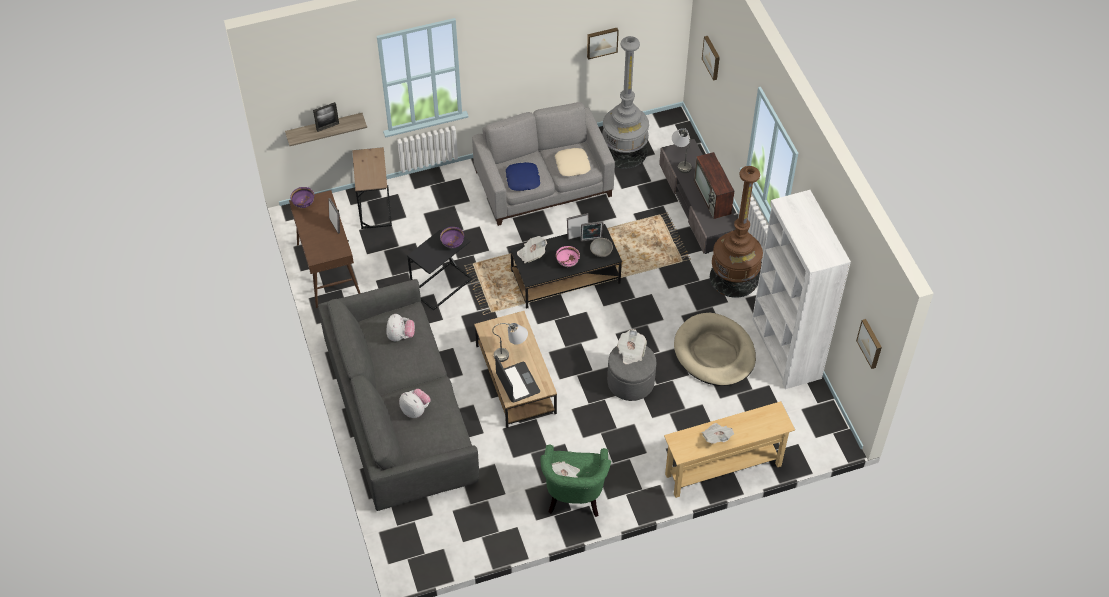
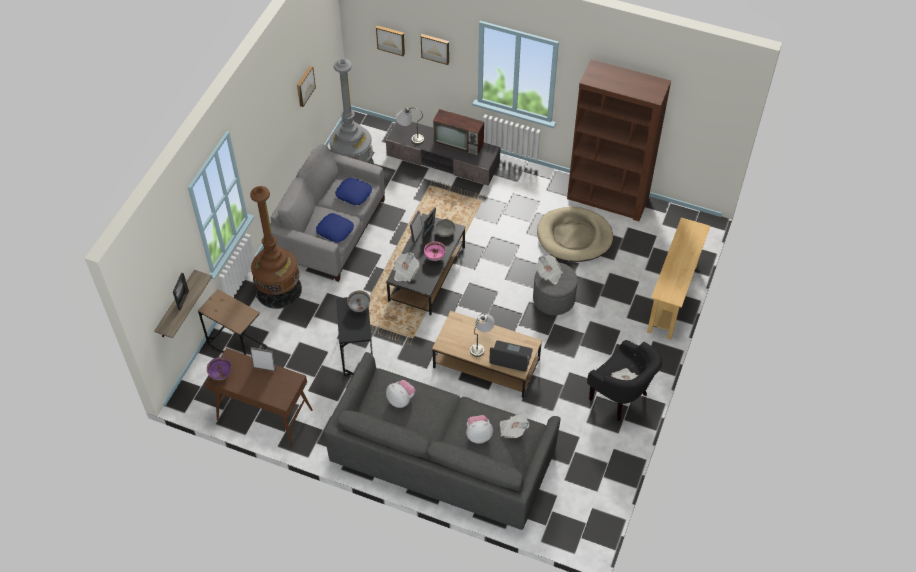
camera: 50 degrees left, 0 degrees up
purple bowl [440,227,464,248] -> grey bowl [347,290,370,312]
green armchair [540,444,611,517] -> black armchair [587,340,662,421]
beige pillow [555,148,591,176] -> blue pillow [335,178,372,205]
newspaper [701,423,734,444] -> newspaper moved to [500,414,529,438]
brown floor lamp [710,166,763,298] -> brown floor lamp moved to [250,186,302,309]
white bookcase [752,190,851,389] -> brown bookcase [567,59,671,221]
picture [856,319,882,369] -> picture moved to [421,34,449,65]

